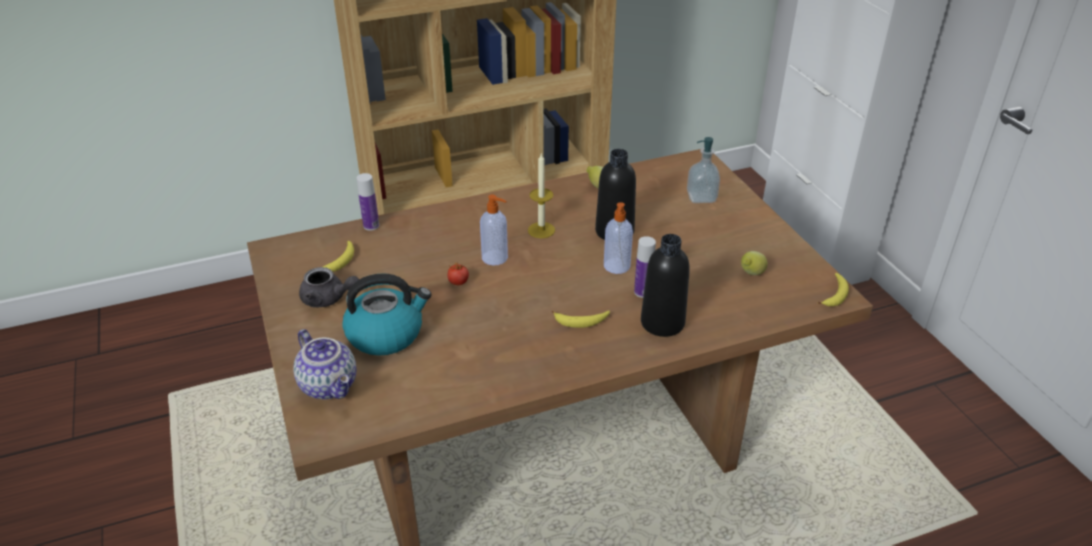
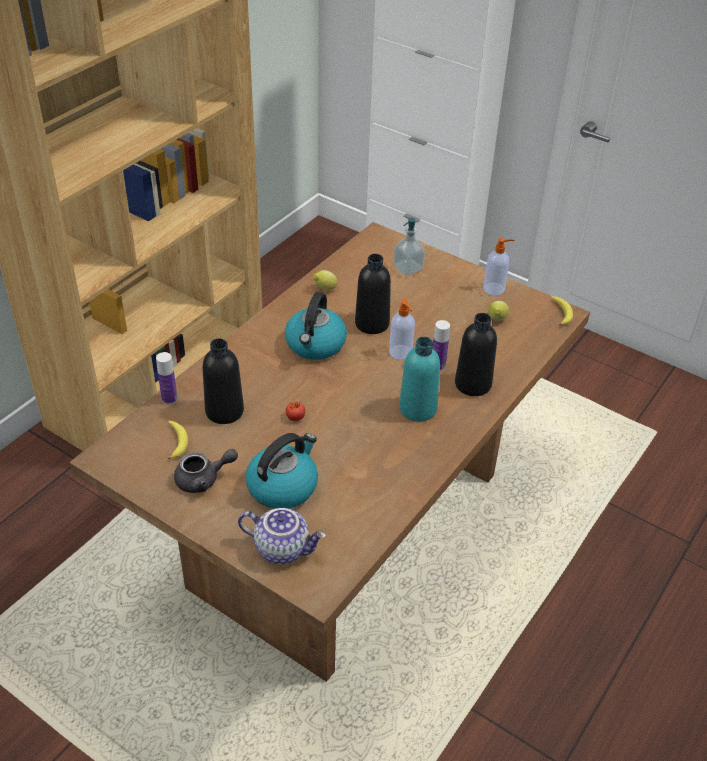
camera: 35 degrees left, 5 degrees up
soap dispenser [480,195,508,265] -> soap dispenser moved to [483,238,515,296]
candle [528,152,555,238] -> kettle [285,292,347,360]
banana [552,310,610,328] -> turquoise bottle [399,337,440,421]
none -> black bottle [203,338,244,424]

